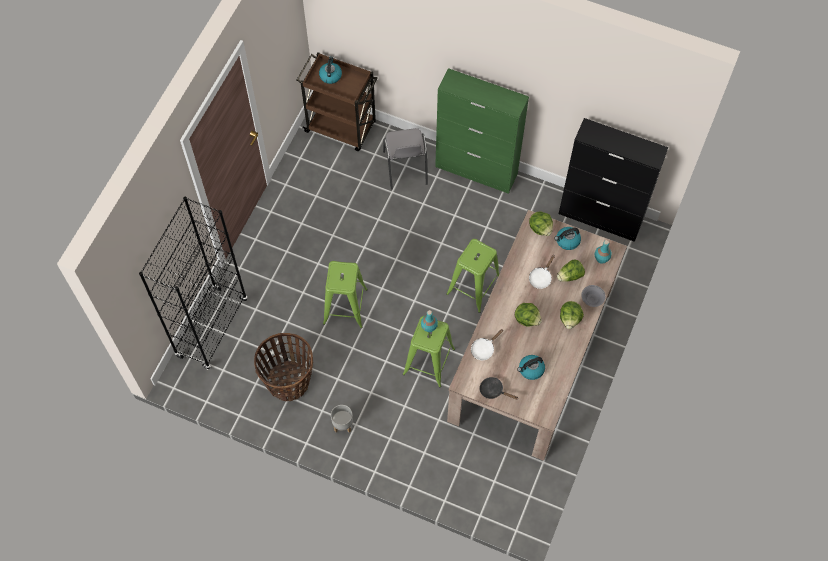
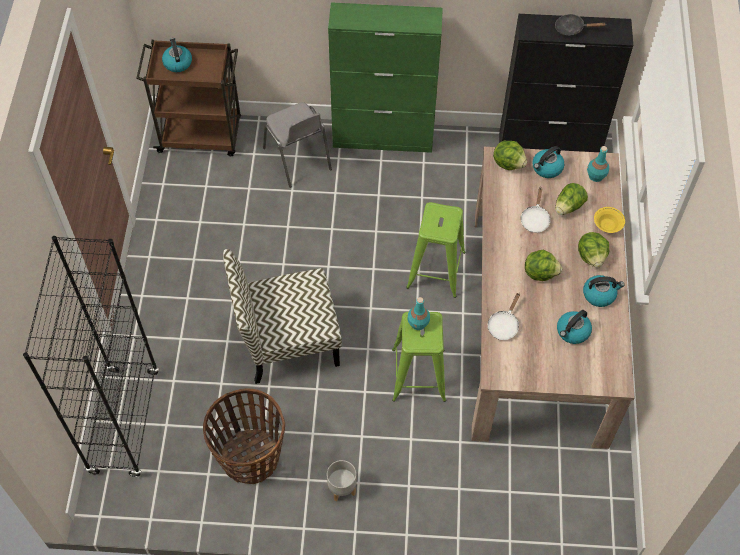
camera: 20 degrees left, 5 degrees down
green stool [323,261,368,328] -> chair [223,249,342,384]
black frying pan [479,377,518,399] -> black frying pan moved to [555,14,606,37]
grey bowl [581,285,606,307] -> yellow bowl [594,207,625,233]
none -> kettle [583,275,625,307]

